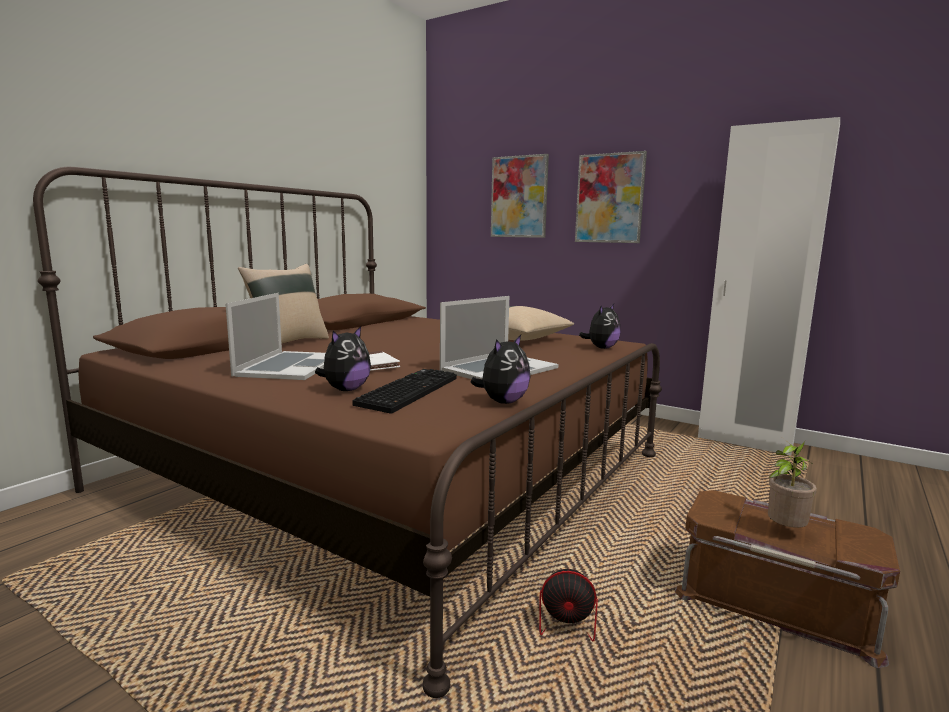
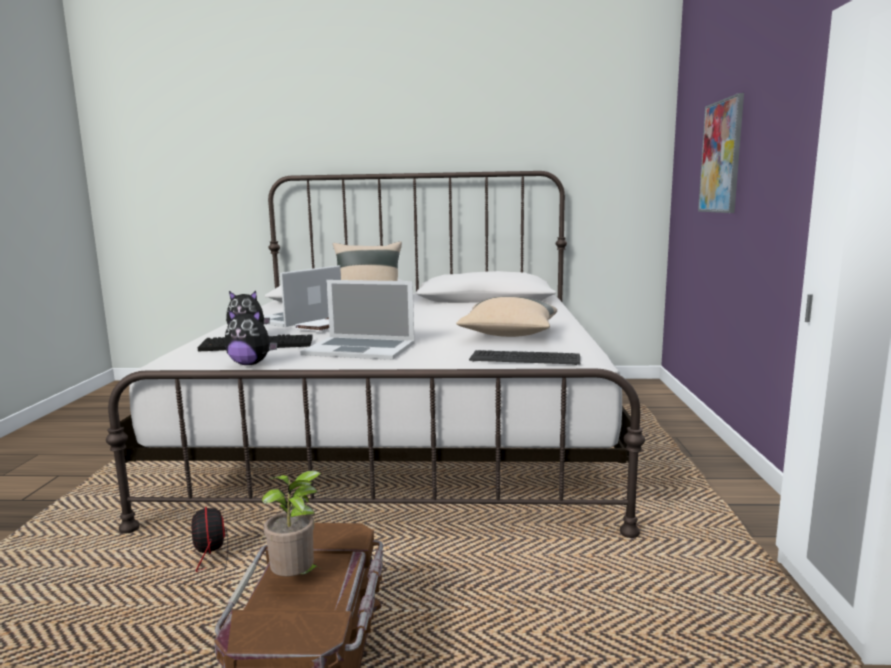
camera: 60 degrees right, 0 degrees up
brown bed [33,167,662,698] -> white bed [106,171,645,538]
laptop [226,293,326,380] -> laptop turned 150 degrees clockwise [264,265,341,327]
picture [575,151,647,243] -> none
plush toy [579,304,621,349] -> keyboard [469,350,580,365]

